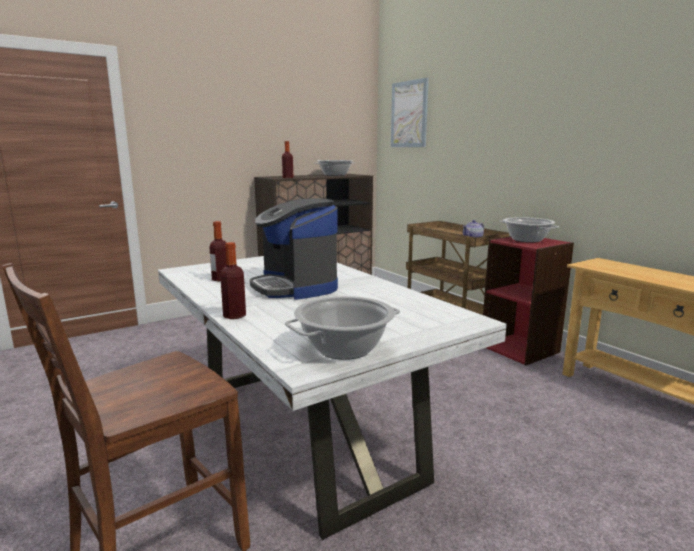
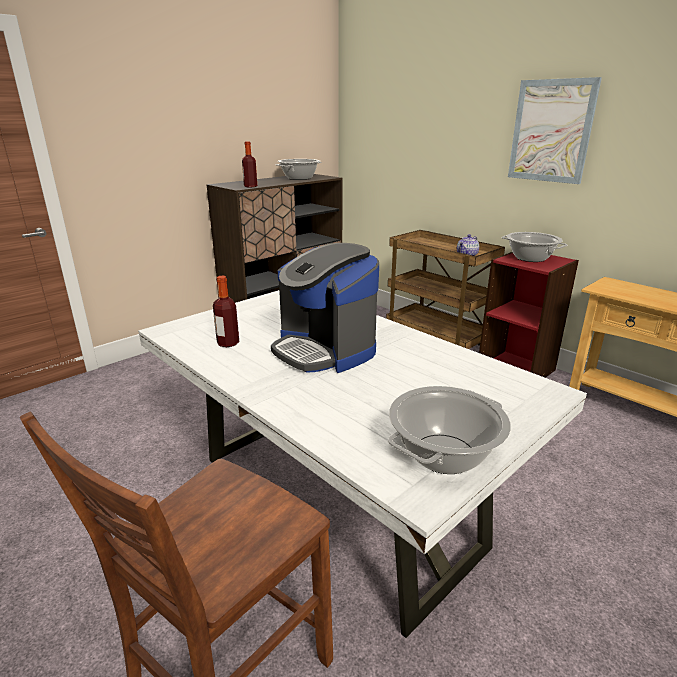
camera: 10 degrees left, 10 degrees up
bottle [220,242,246,319] -> none
picture [391,78,429,147] -> picture moved to [508,77,602,184]

